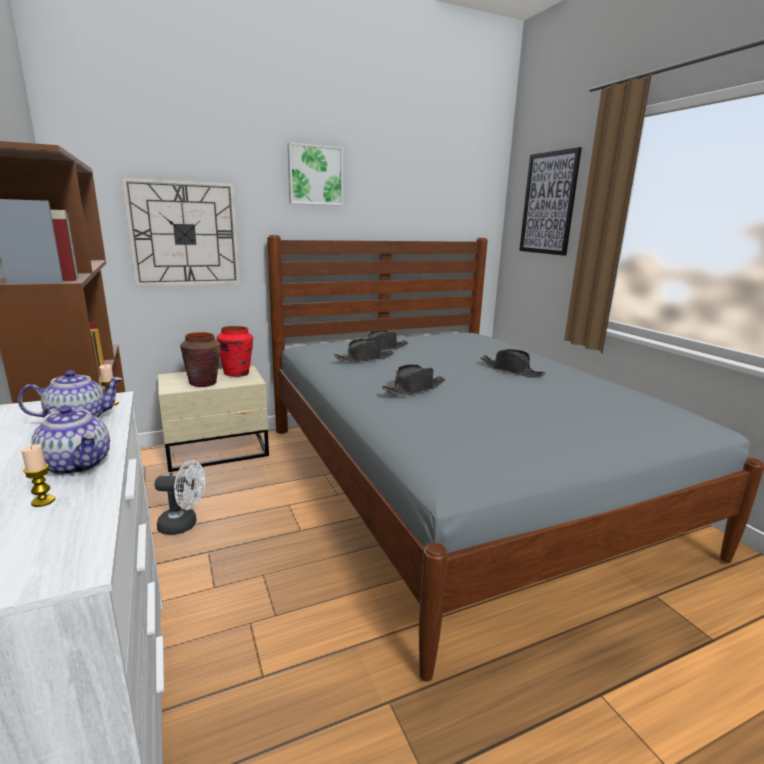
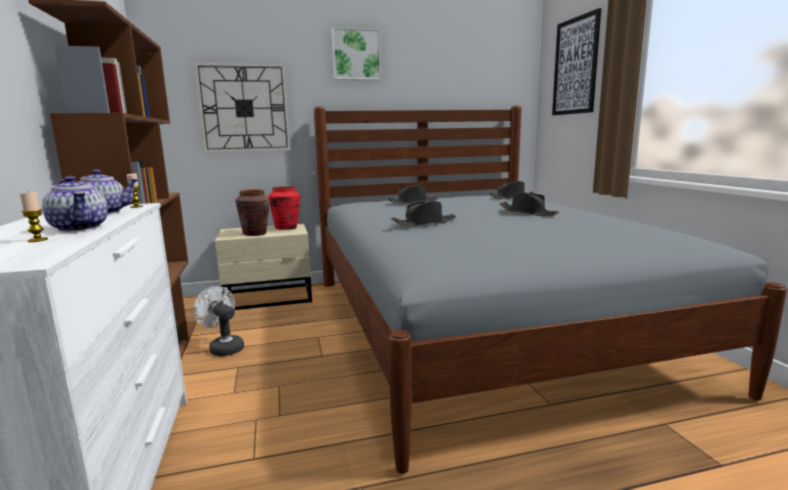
camera: 10 degrees right, 5 degrees down
white fan [154,460,205,535] -> white fan turned 150 degrees counterclockwise [193,286,244,356]
black hat [334,339,394,363] -> black hat moved to [488,181,535,199]

